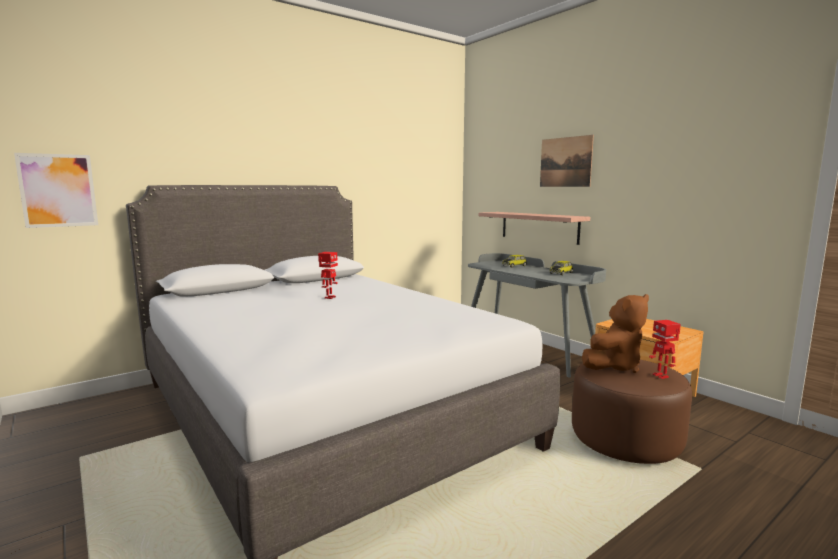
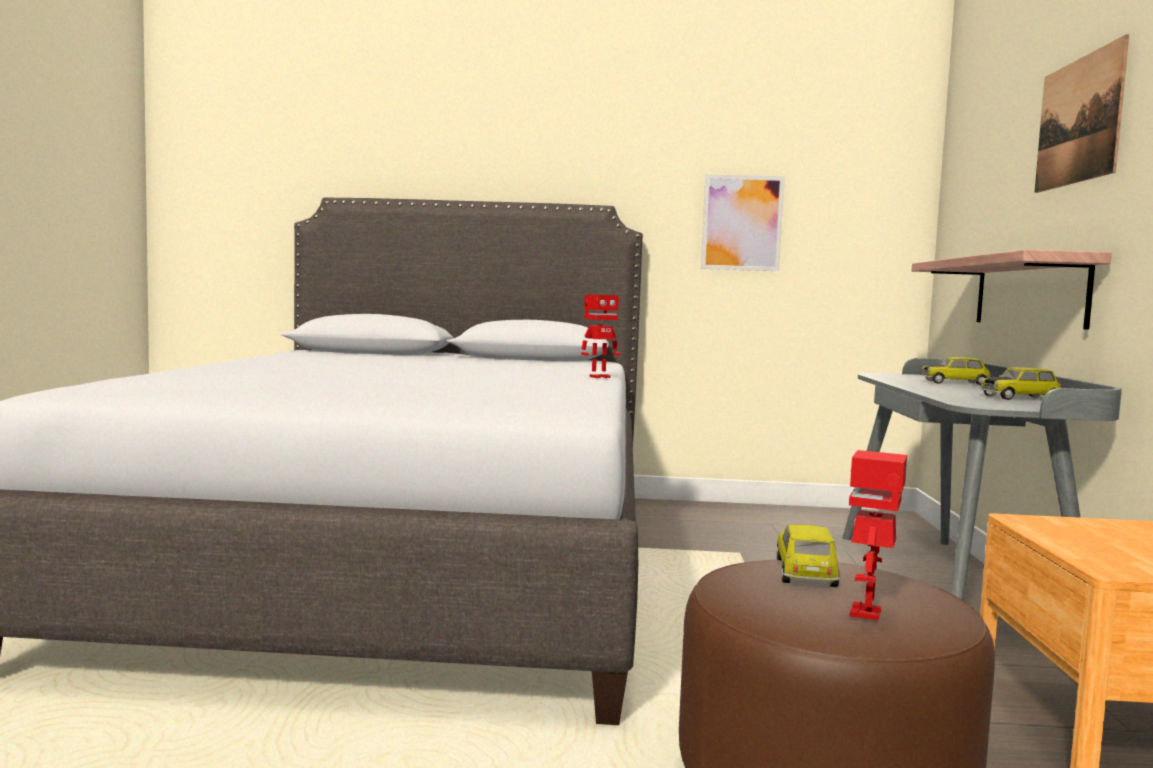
camera: 40 degrees right, 5 degrees down
picture [14,153,98,228] -> picture moved to [701,174,785,271]
toy robot [318,252,338,299] -> toy robot moved to [581,294,621,378]
brown plush toy [582,294,649,373] -> toy car [776,524,840,587]

